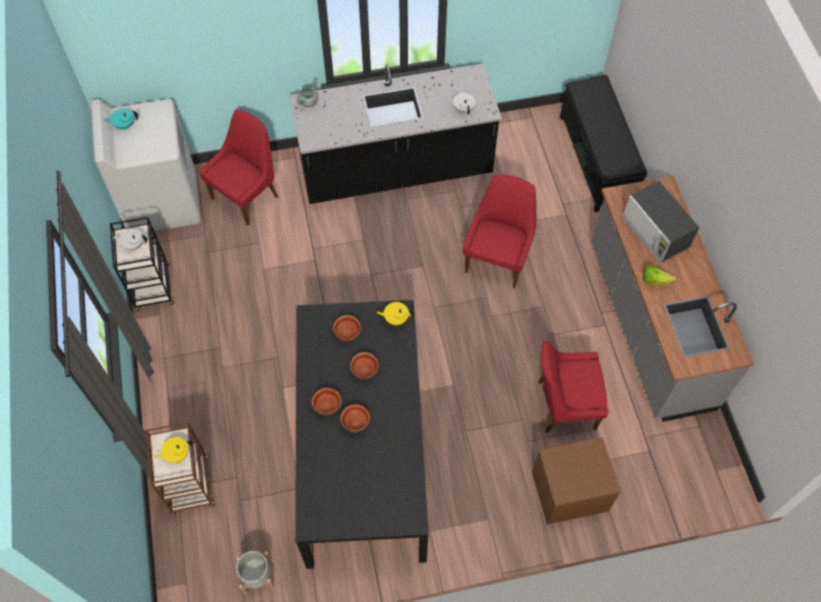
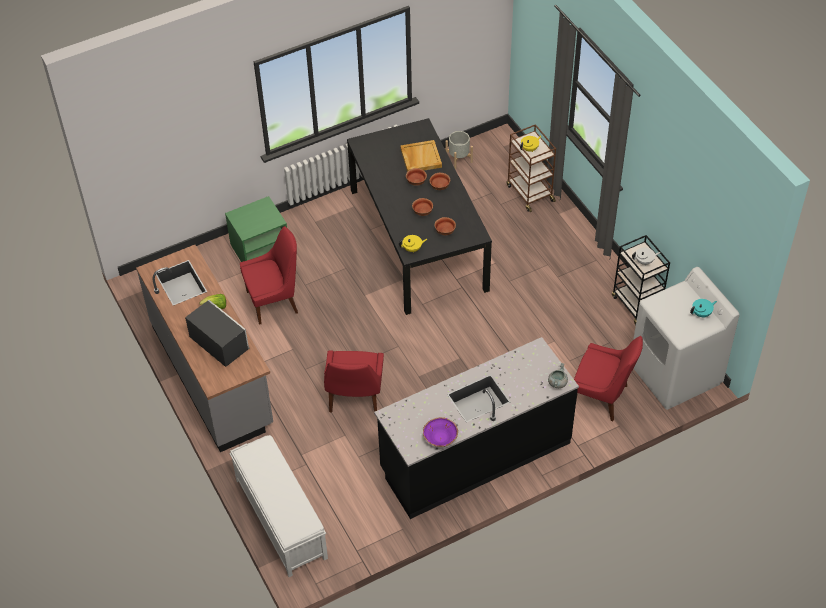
camera: 165 degrees right, 10 degrees down
red chair [199,109,278,225] -> red chair turned 90 degrees counterclockwise [574,336,643,422]
white teapot [453,88,476,115] -> none
brown nightstand [532,437,621,525] -> green nightstand [225,196,287,262]
black bench [560,75,647,212] -> white bench [230,435,328,577]
none -> beige tray [400,140,442,172]
none -> purple bowl [423,417,458,447]

